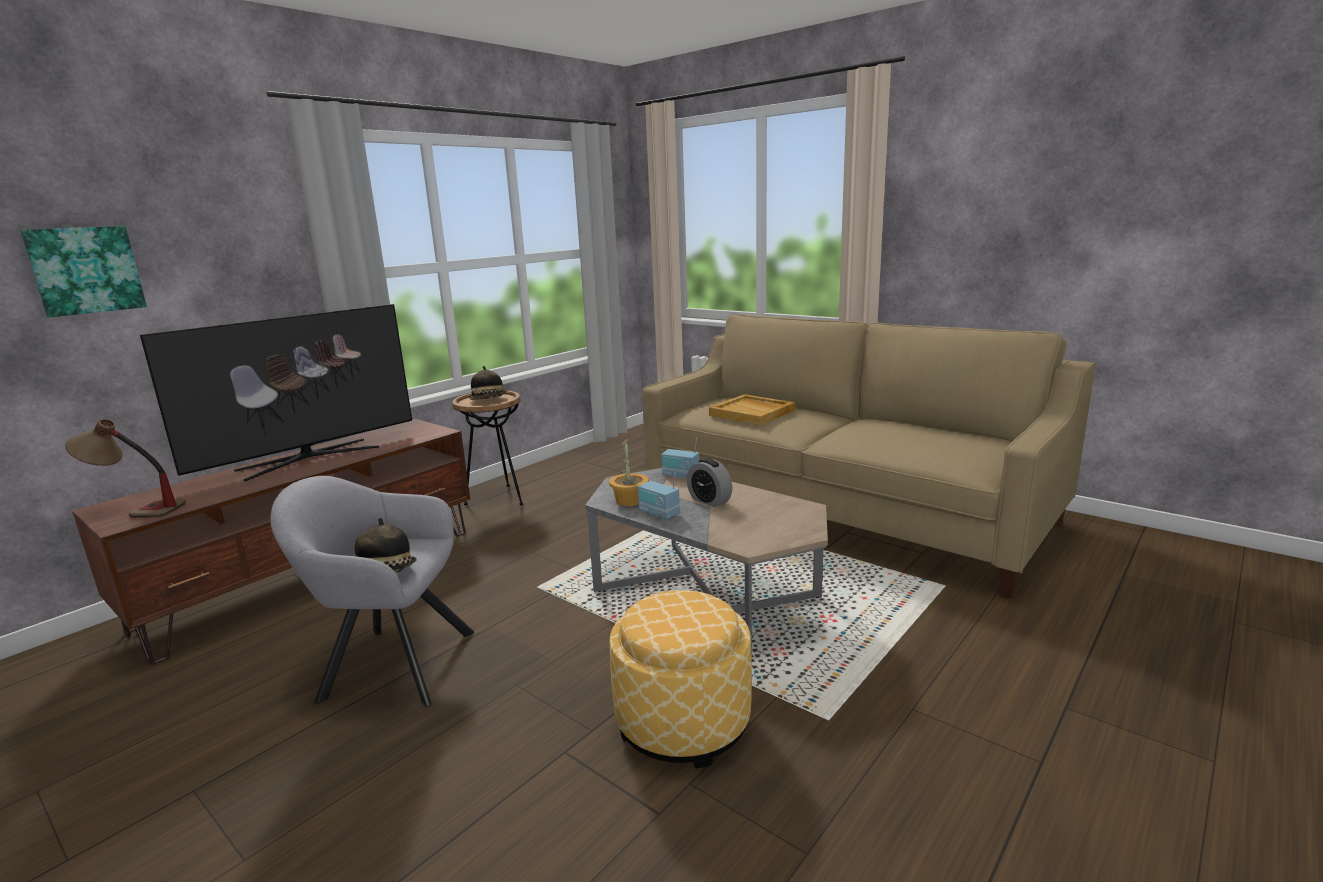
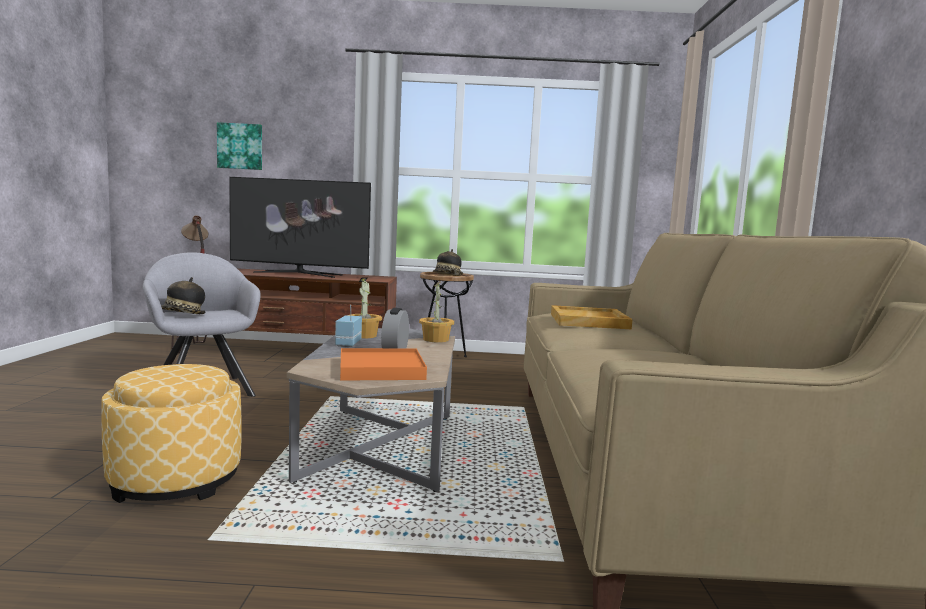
camera: 50 degrees right, 10 degrees down
radio [661,438,699,478] -> potted plant [419,281,454,343]
none -> orange tray [340,348,427,381]

